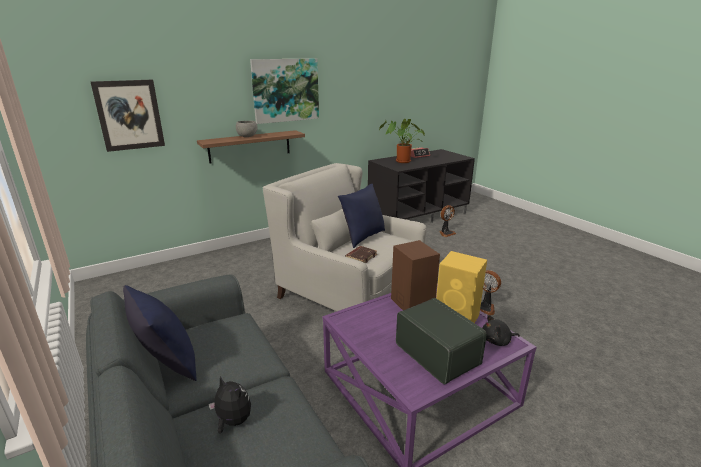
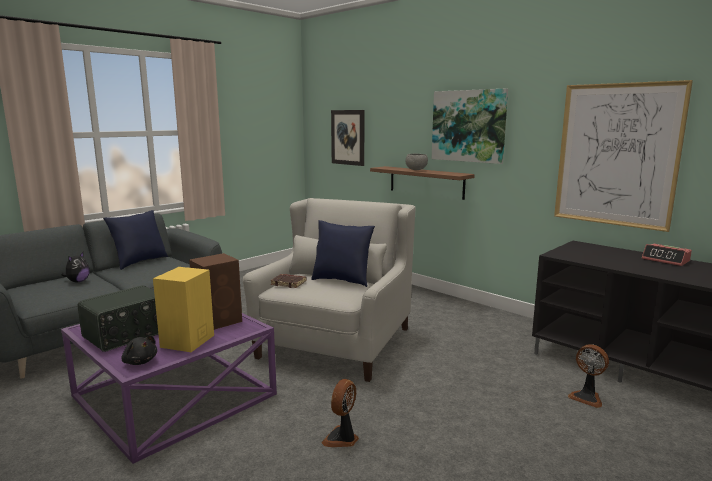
camera: 75 degrees right, 10 degrees down
potted plant [379,119,425,163] -> none
black plush toy [482,315,520,346] -> black plush toy turned 150 degrees clockwise [121,335,157,365]
none -> picture [554,80,693,232]

